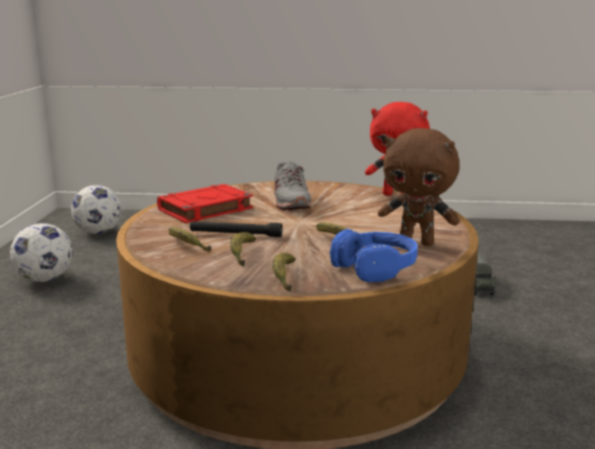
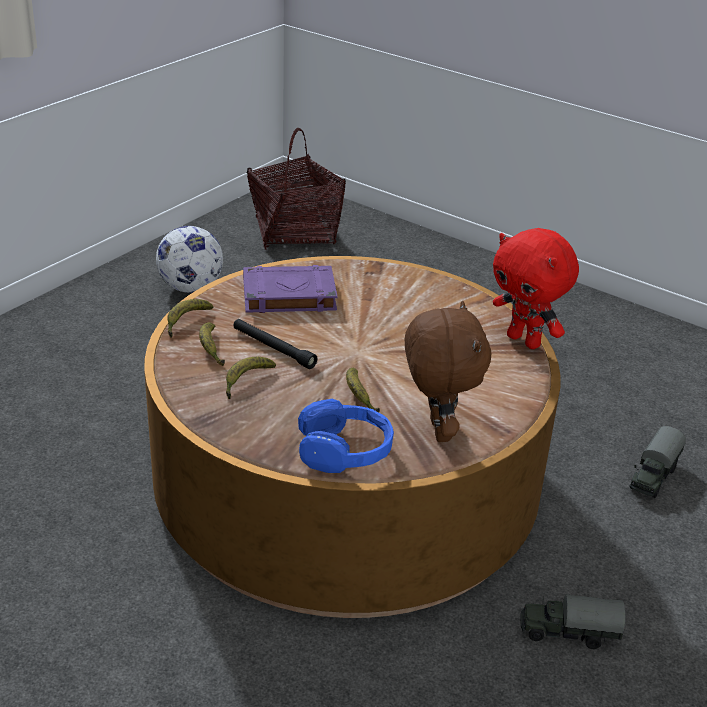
camera: 30 degrees right, 15 degrees up
football [71,185,122,234] -> basket [247,128,346,250]
red book [157,184,253,223] -> purple book [243,265,338,313]
banana [272,253,296,292] -> banana moved to [167,299,213,338]
grey shoe [274,162,311,211] -> none
brown plush toy [378,128,460,246] -> brown plush toy turned 150 degrees counterclockwise [405,301,491,442]
none -> toy truck [520,594,626,649]

